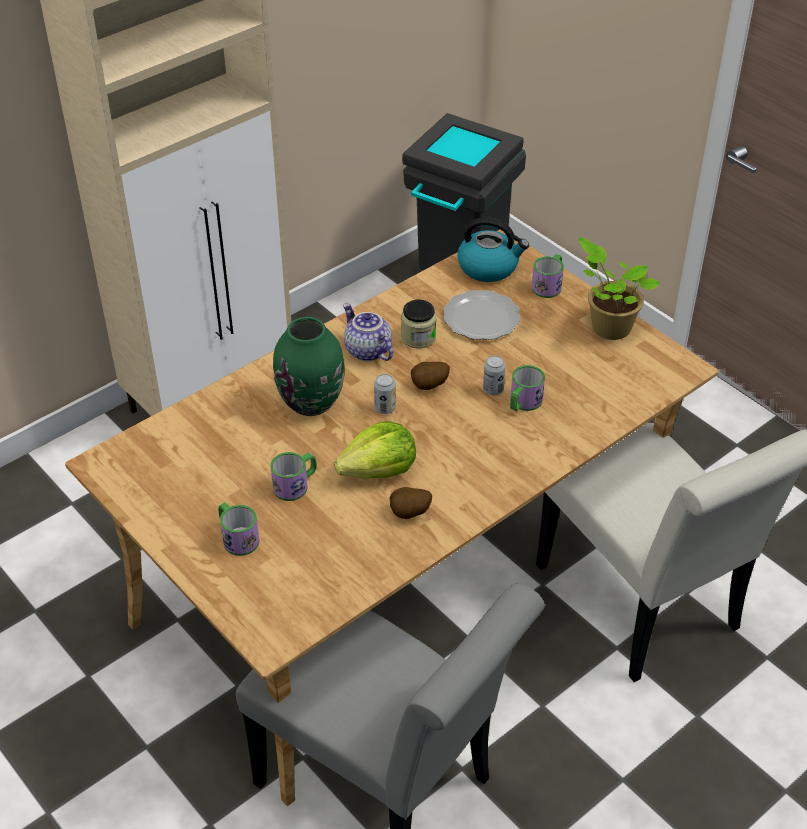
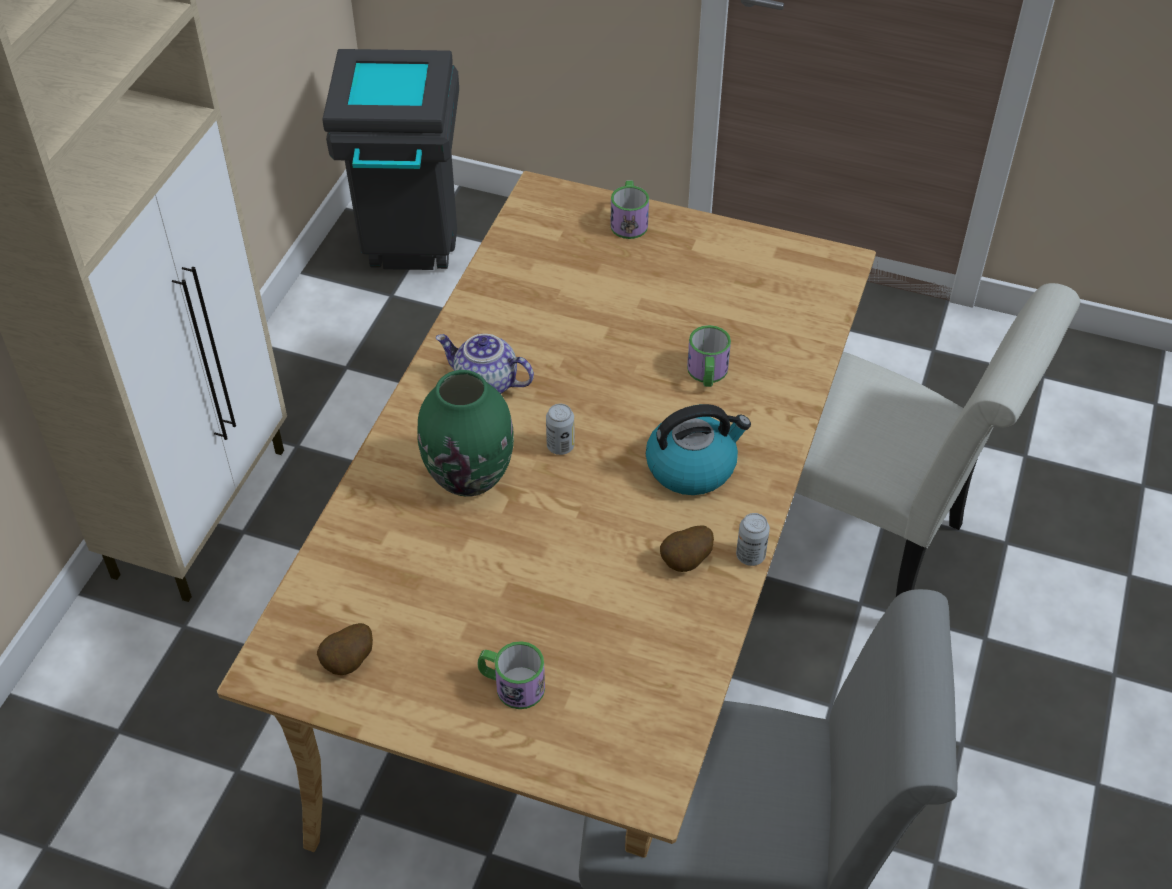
camera: 30 degrees left, 5 degrees up
mug [270,452,317,501] -> none
lettuce [335,421,416,479] -> none
jar [401,300,436,348] -> none
potato [411,362,450,390] -> potato moved to [317,623,373,675]
plate [443,290,520,340] -> none
kettle [458,217,529,282] -> kettle moved to [646,404,751,495]
can [483,355,506,395] -> can moved to [736,513,770,566]
potted plant [579,238,661,340] -> none

